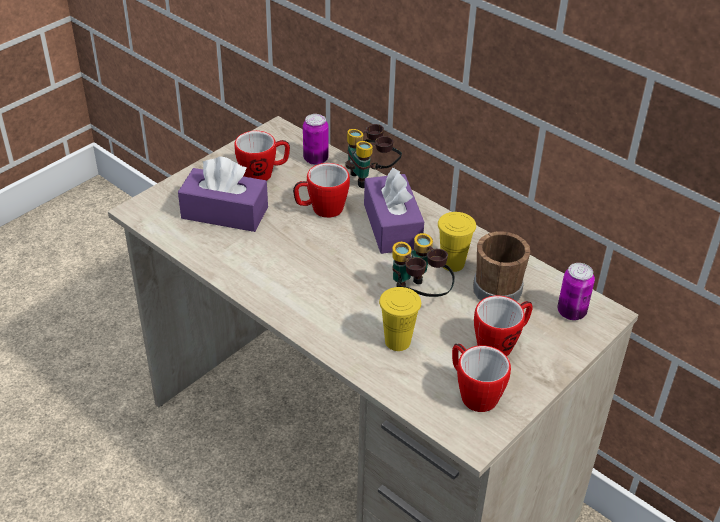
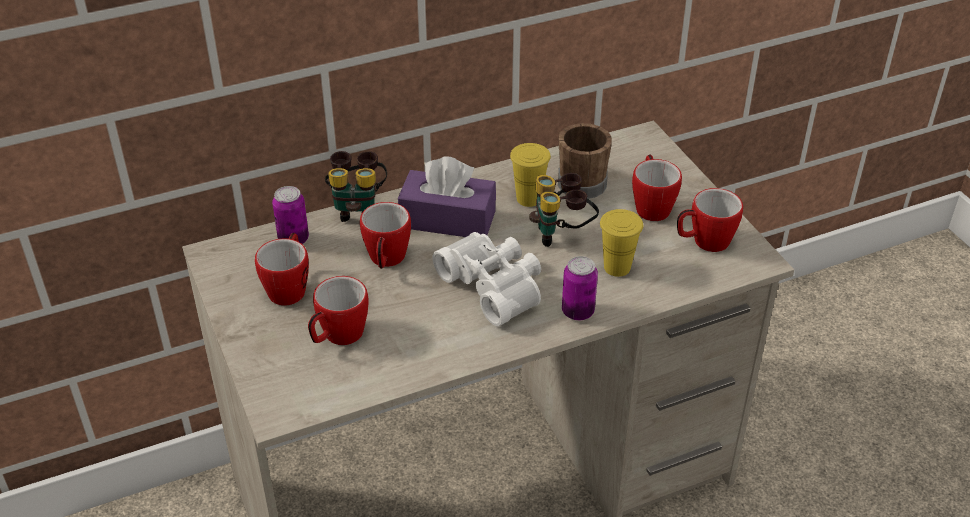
camera: 65 degrees left, 0 degrees up
purple tissue box [178,157,268,232] -> mug [308,276,369,345]
can [557,263,595,320] -> can moved to [562,256,598,321]
none -> white binoculars [432,232,541,326]

